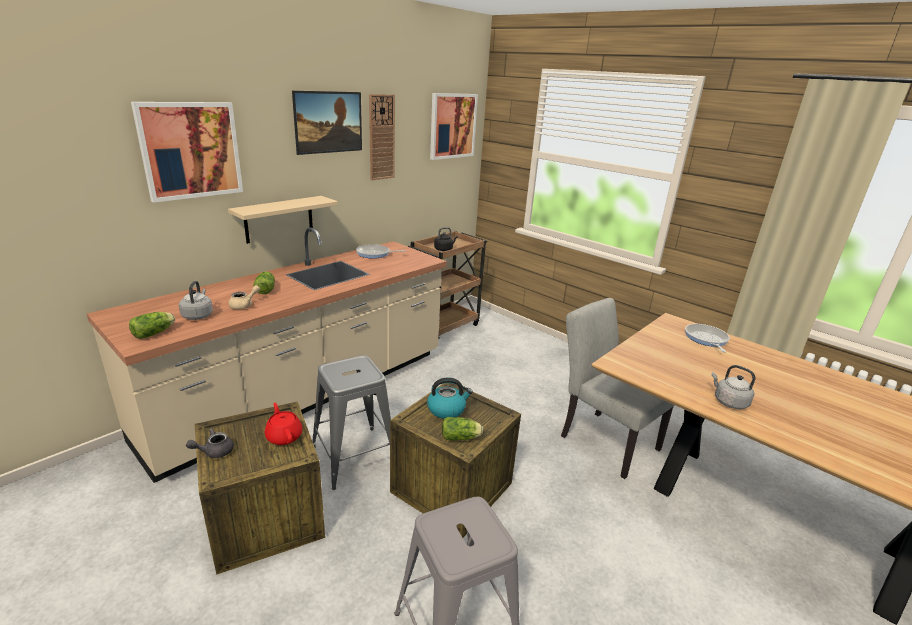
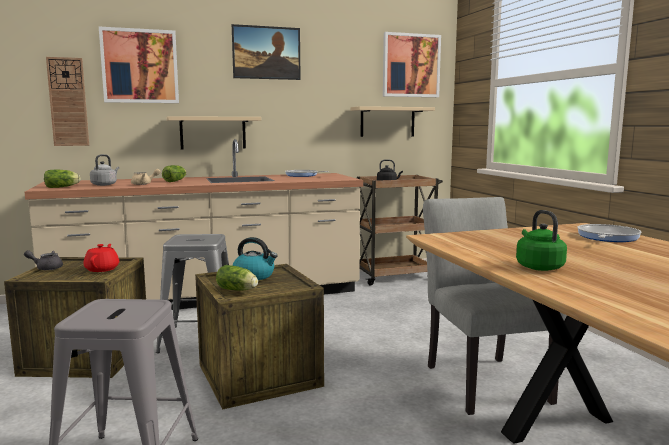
camera: 30 degrees right, 15 degrees down
wall clock [369,94,395,180] -> wall clock moved to [46,57,89,146]
grey kettle [711,365,756,409] -> green kettle [516,210,567,271]
none -> beige shelf [351,106,435,137]

